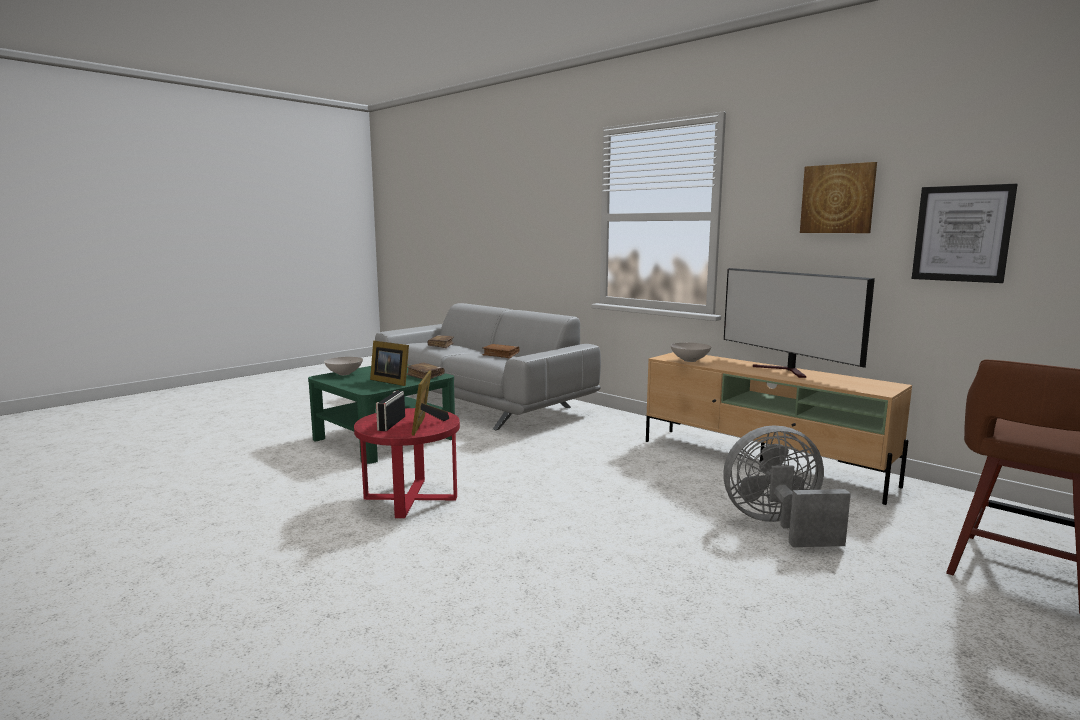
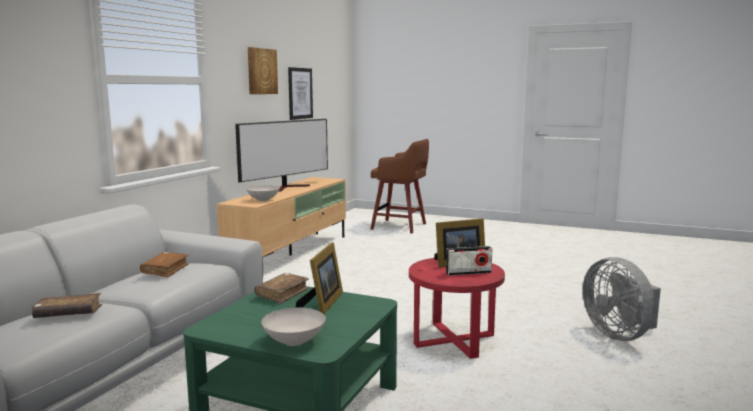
camera: 110 degrees left, 0 degrees up
grey fan [723,425,851,547] -> grey fan moved to [583,257,661,341]

